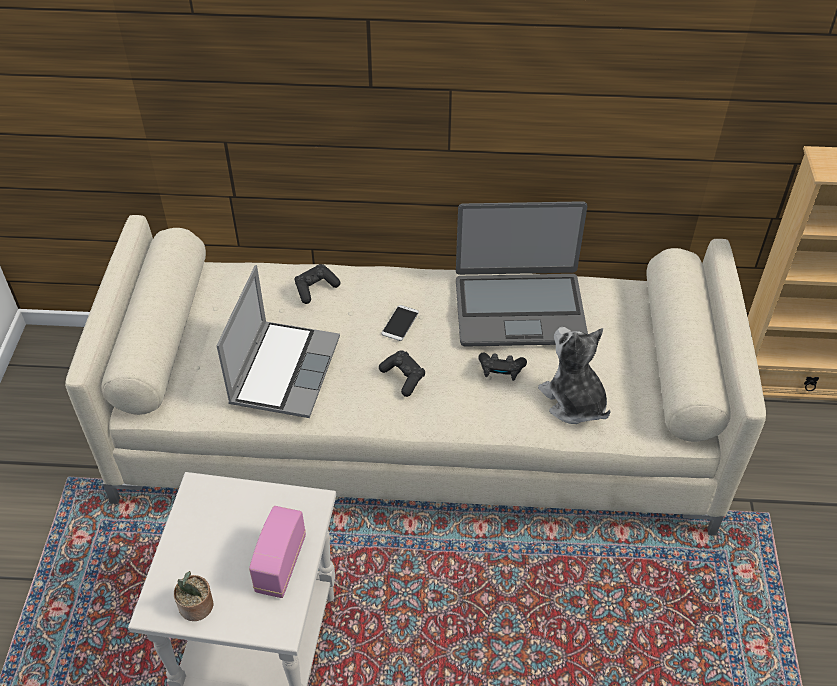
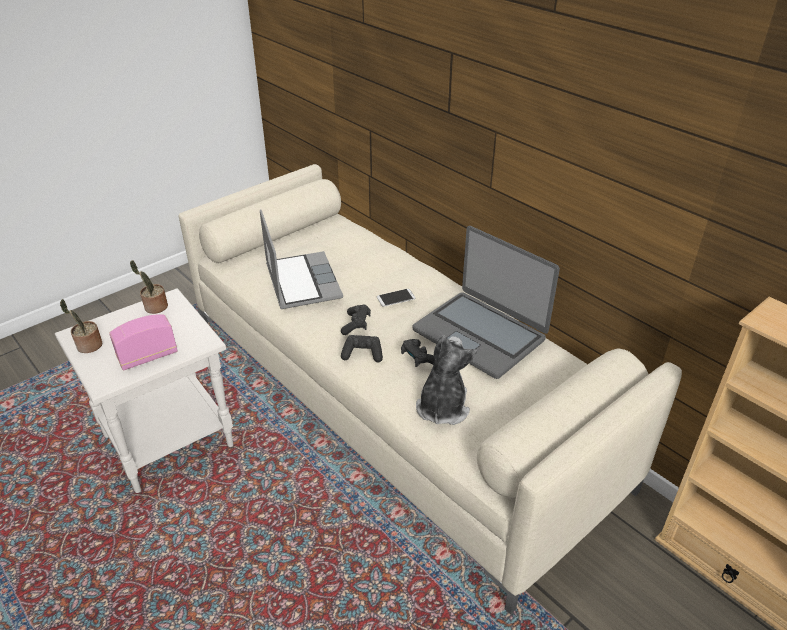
camera: 45 degrees right, 10 degrees down
laptop [216,265,340,418] -> laptop turned 75 degrees counterclockwise [260,209,343,309]
black game controller [295,264,340,304] -> black game controller moved to [341,335,383,363]
none -> potted plant [130,260,168,314]

